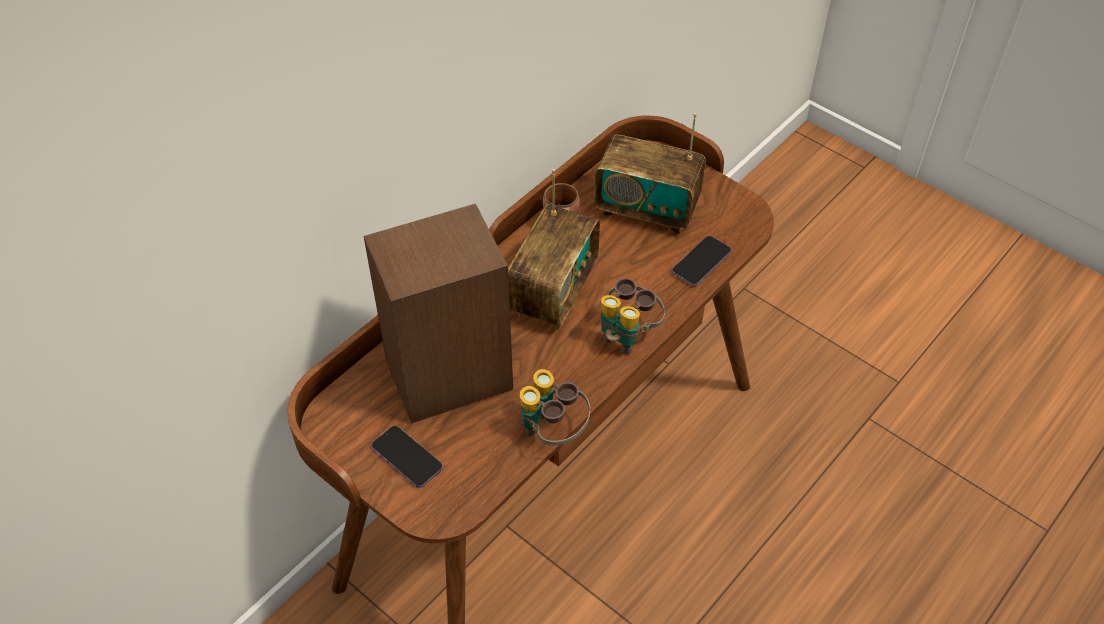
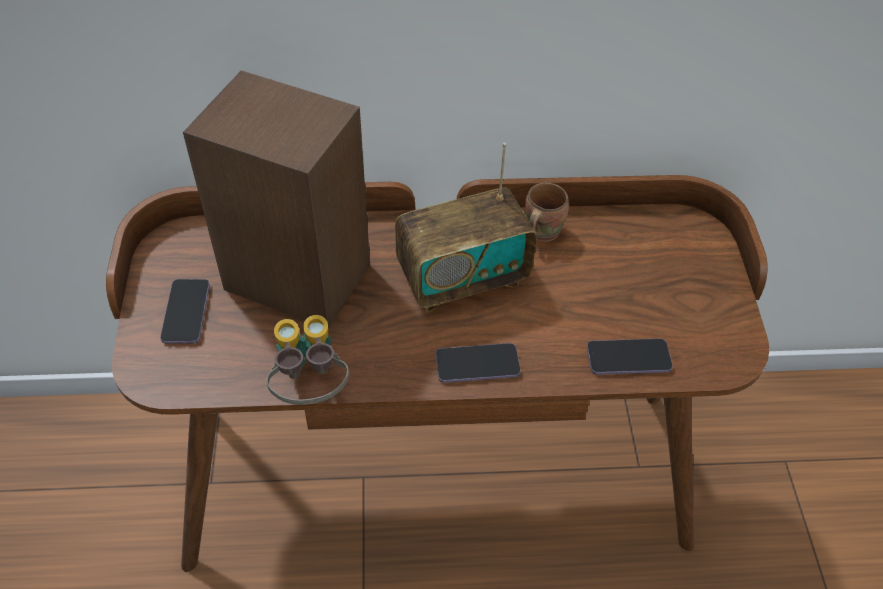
camera: 45 degrees right, 0 degrees up
radio [594,113,706,234] -> none
binoculars [601,278,665,355] -> phone [436,343,521,383]

